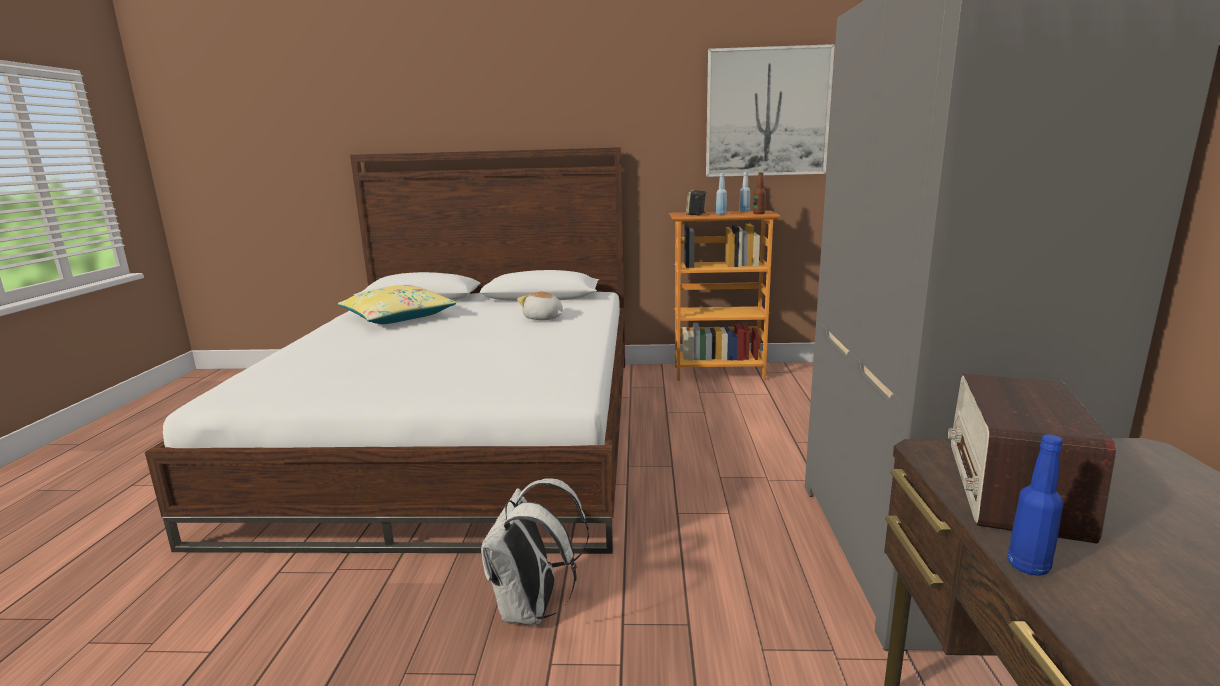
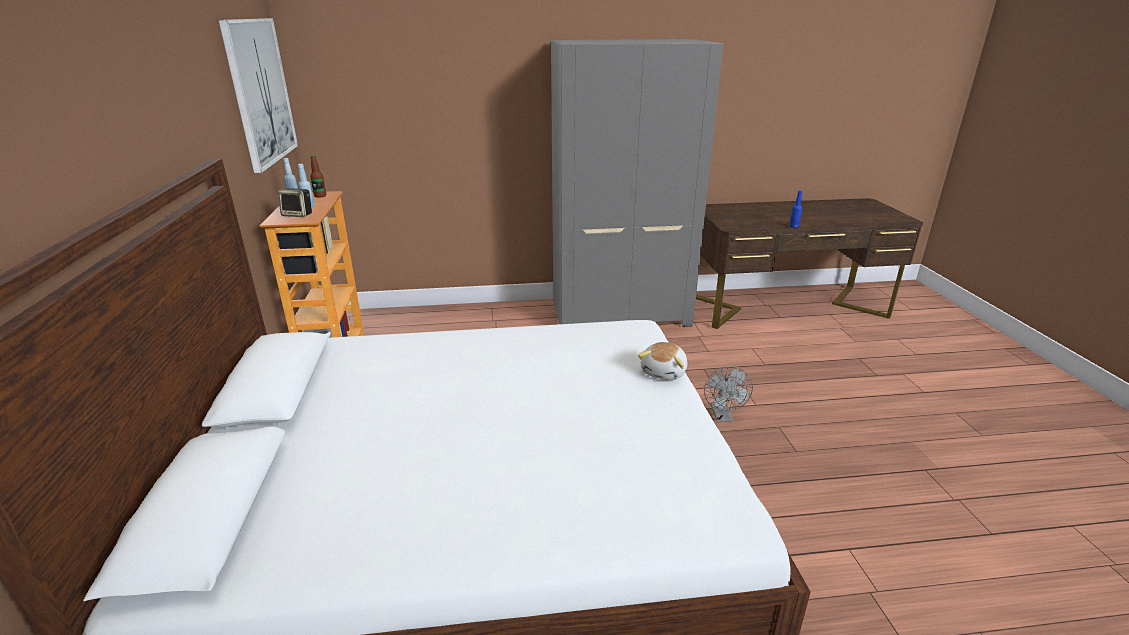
camera: 100 degrees left, 10 degrees up
yellow pillow [338,285,456,324] -> none
white backpack [481,478,589,625] -> grey fan [704,366,753,422]
plush toy [517,291,563,320] -> plush toy moved to [638,342,687,380]
radio [948,374,1116,544] -> none

